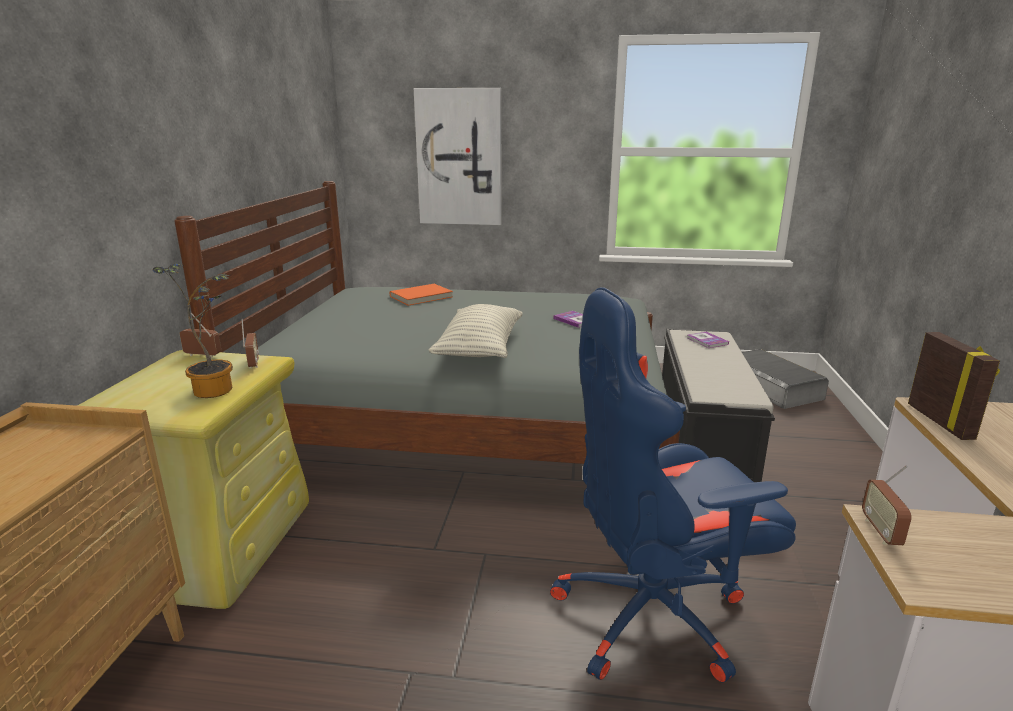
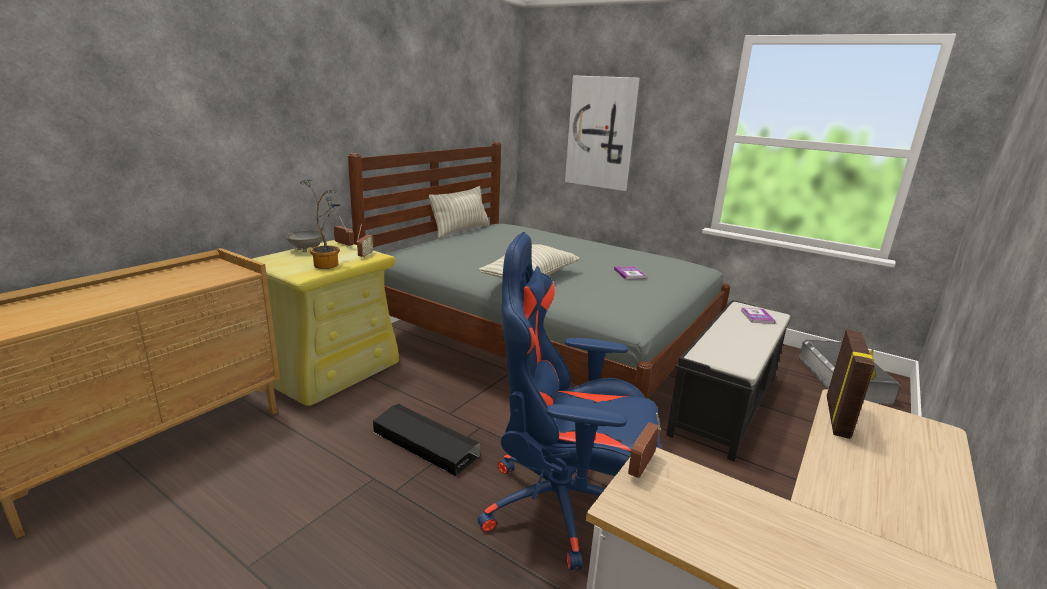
camera: 25 degrees right, 0 degrees up
orange book [390,284,453,306] -> none
none -> grey bowl [286,230,325,253]
none -> black storage box [373,404,480,476]
none -> pillow [429,186,490,238]

